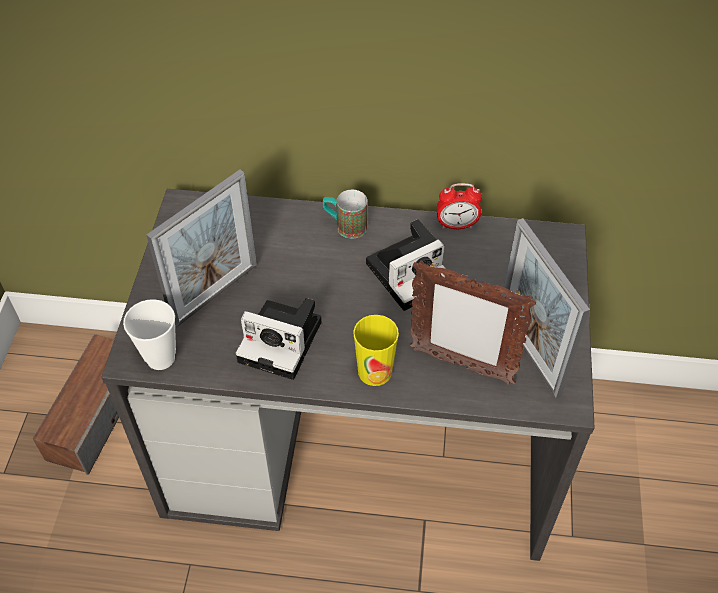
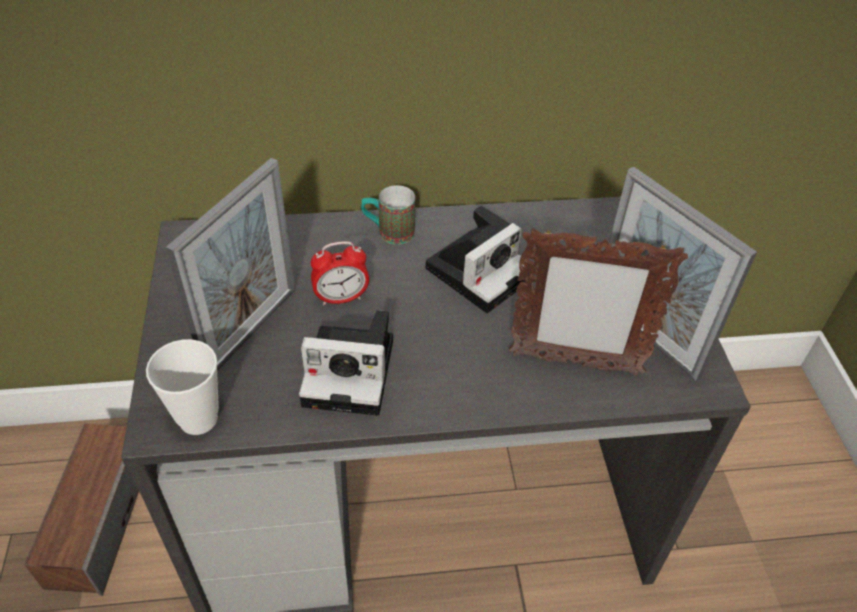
camera: 15 degrees left, 5 degrees down
cup [353,315,399,386] -> none
alarm clock [437,183,482,229] -> alarm clock moved to [311,241,369,305]

